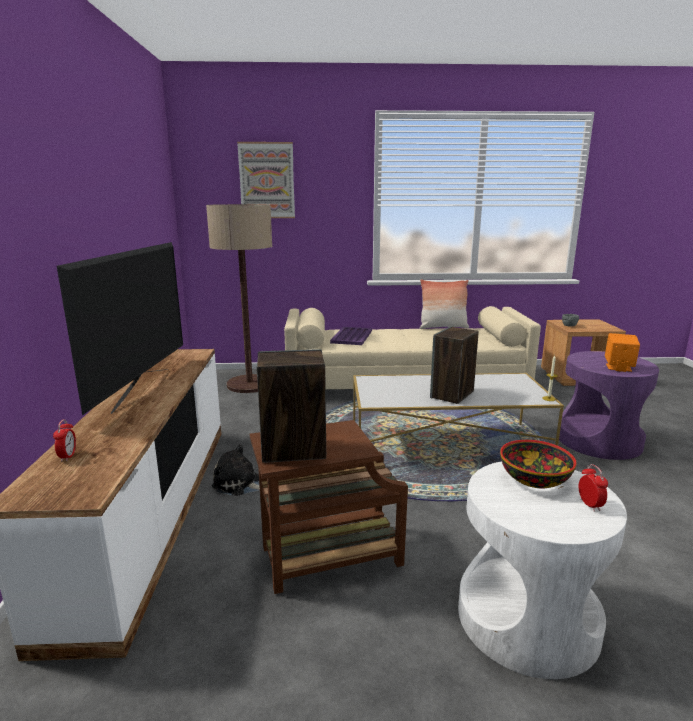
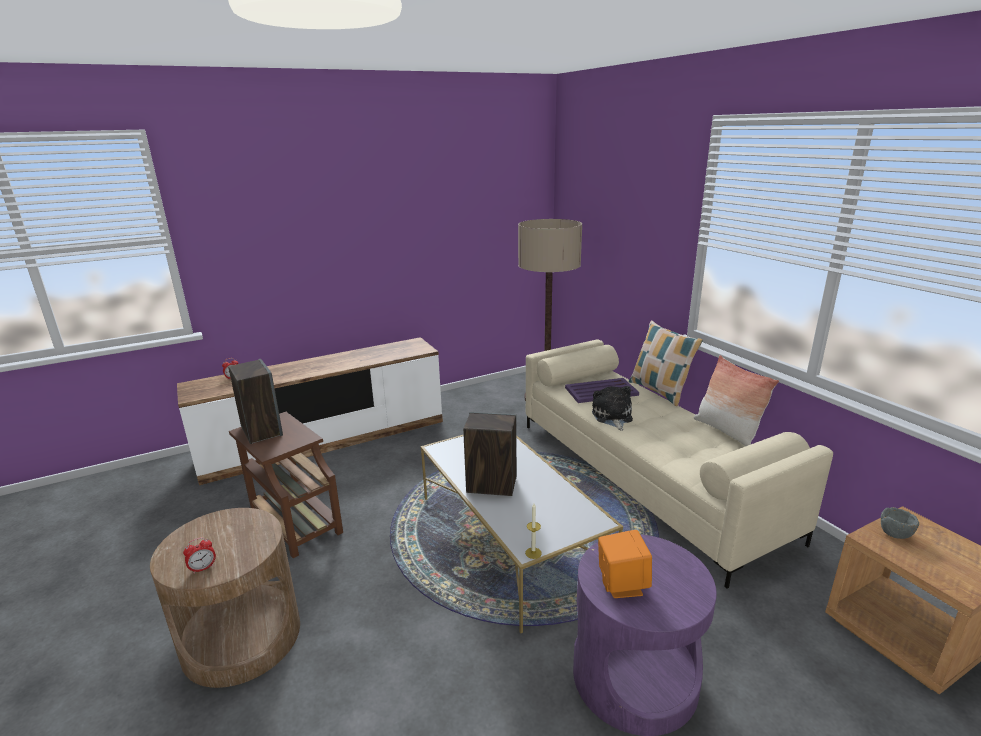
camera: 65 degrees right, 5 degrees up
television [57,242,183,415] -> none
plush toy [212,444,260,496] -> plush toy moved to [592,386,633,431]
picture [237,142,295,218] -> none
white side table [458,461,627,679] -> brown side table [150,508,300,688]
bowl [500,440,577,488] -> none
none -> pillow [629,321,703,406]

